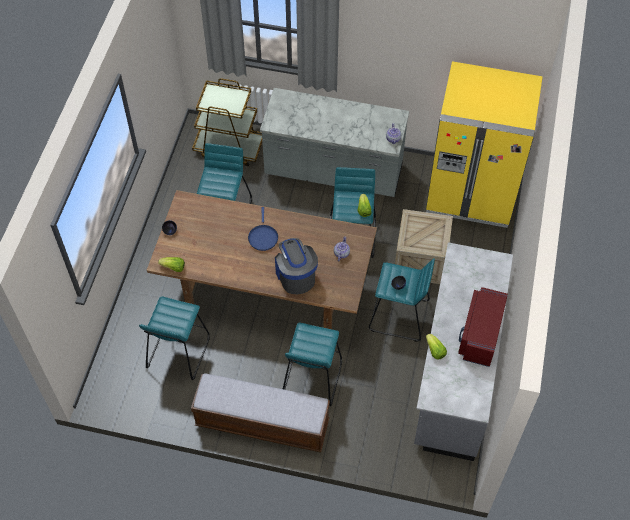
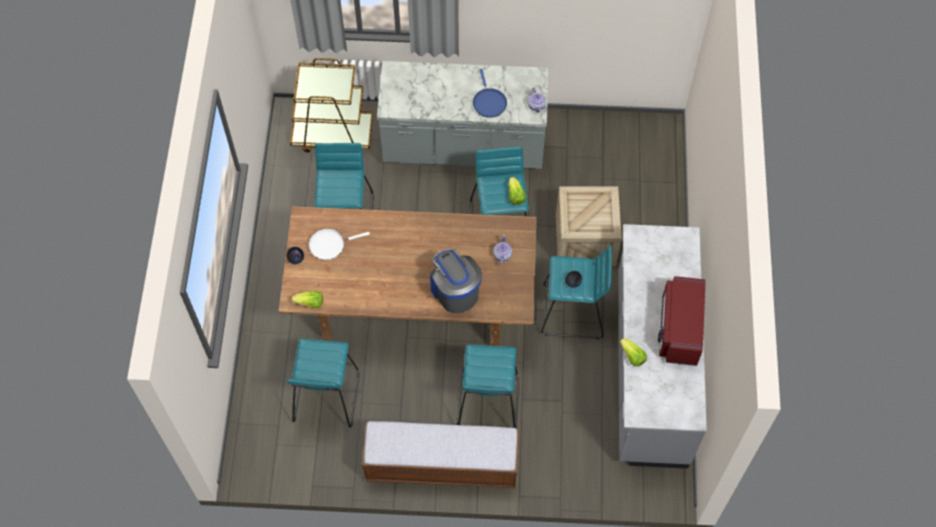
camera: 10 degrees left, 5 degrees up
blue frying pan [248,207,278,251] -> blue frying pan moved to [473,69,507,118]
yellow fridge [426,61,543,228] -> none
none -> white frying pan [309,229,370,260]

